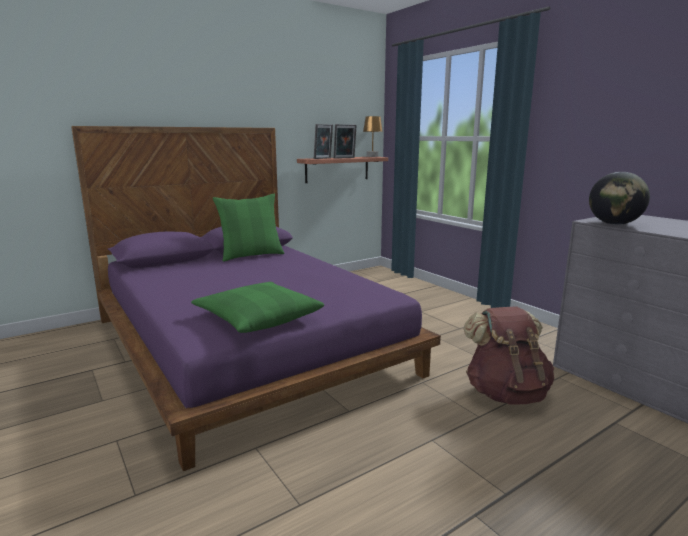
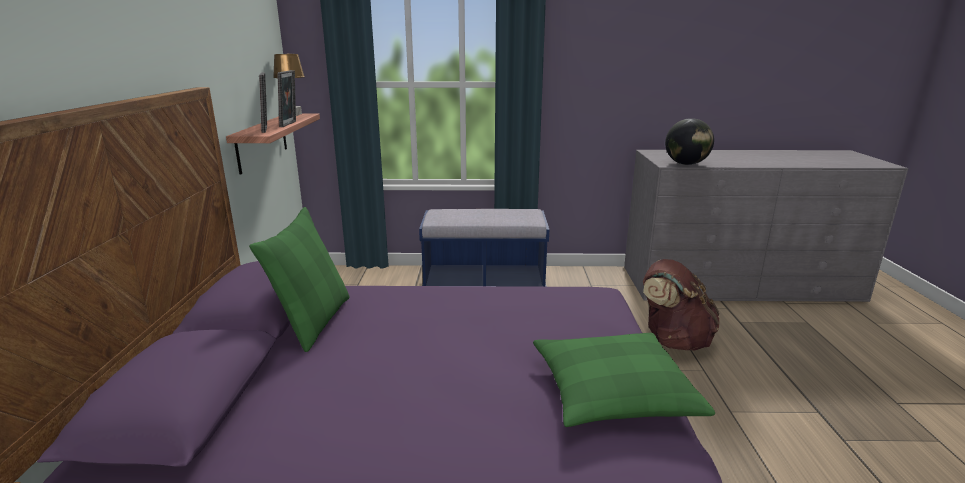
camera: 55 degrees left, 5 degrees up
none -> blue bench [419,209,550,287]

